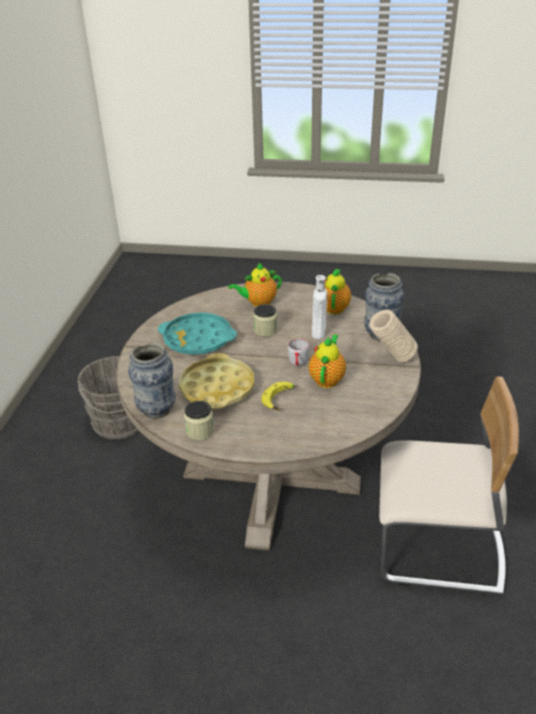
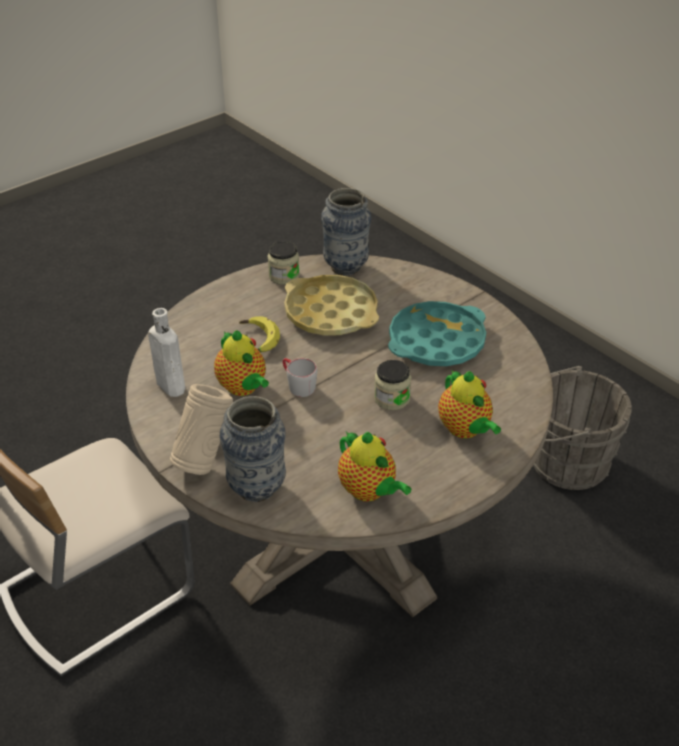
camera: 130 degrees right, 5 degrees up
teapot [228,262,282,307] -> teapot turned 135 degrees clockwise [438,370,501,438]
white bottle [312,275,327,339] -> white bottle moved to [148,308,185,397]

